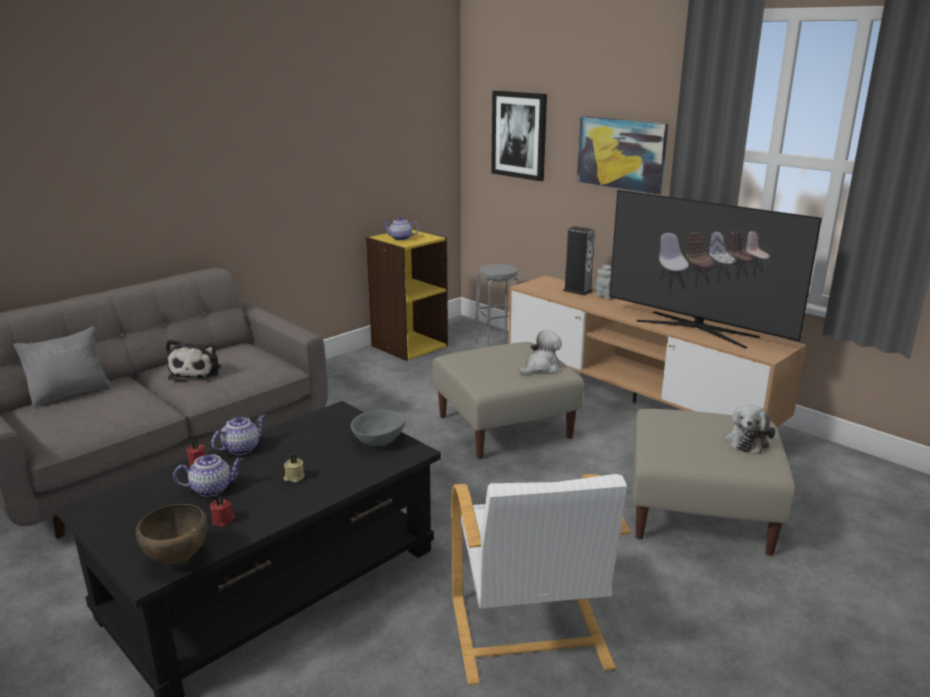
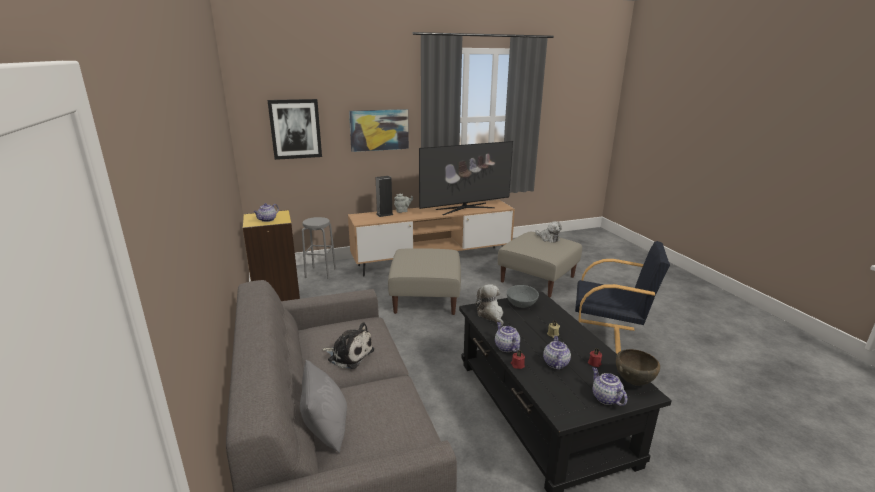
camera: 65 degrees left, 0 degrees up
white armchair [451,474,631,685] -> black armchair [575,241,670,354]
plush toy [519,330,562,376] -> plush toy moved to [475,284,504,325]
none -> teapot [592,367,628,406]

